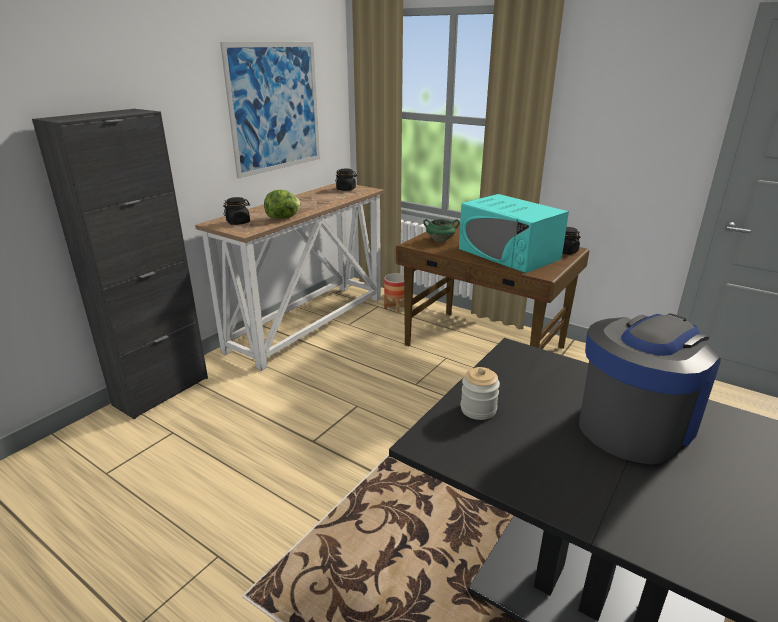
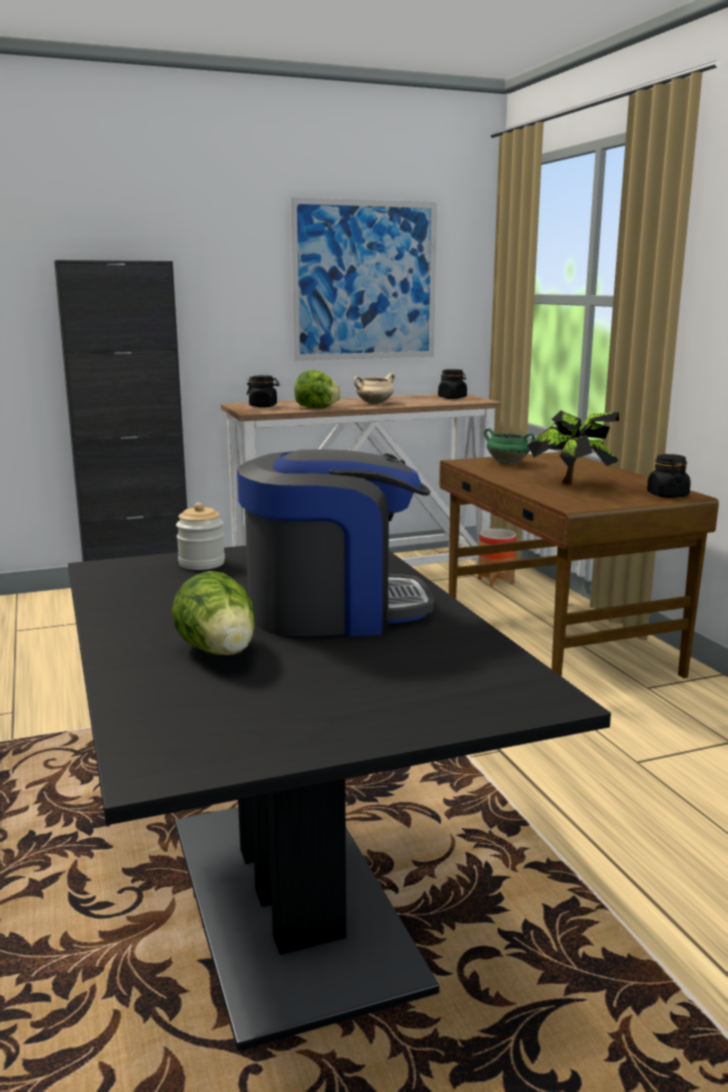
camera: 35 degrees right, 10 degrees down
turquoise microwave [459,194,569,273] -> potted plant [528,411,619,484]
none -> lettuce [172,571,255,655]
none -> beige cooking pot [354,373,395,404]

